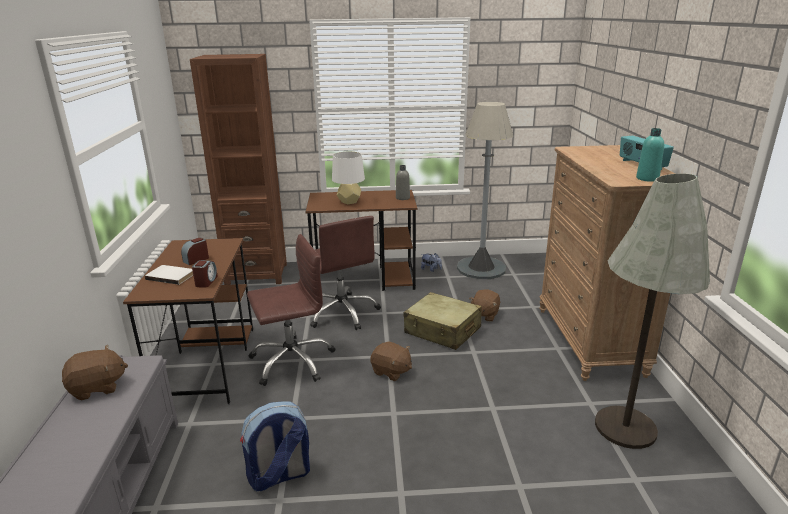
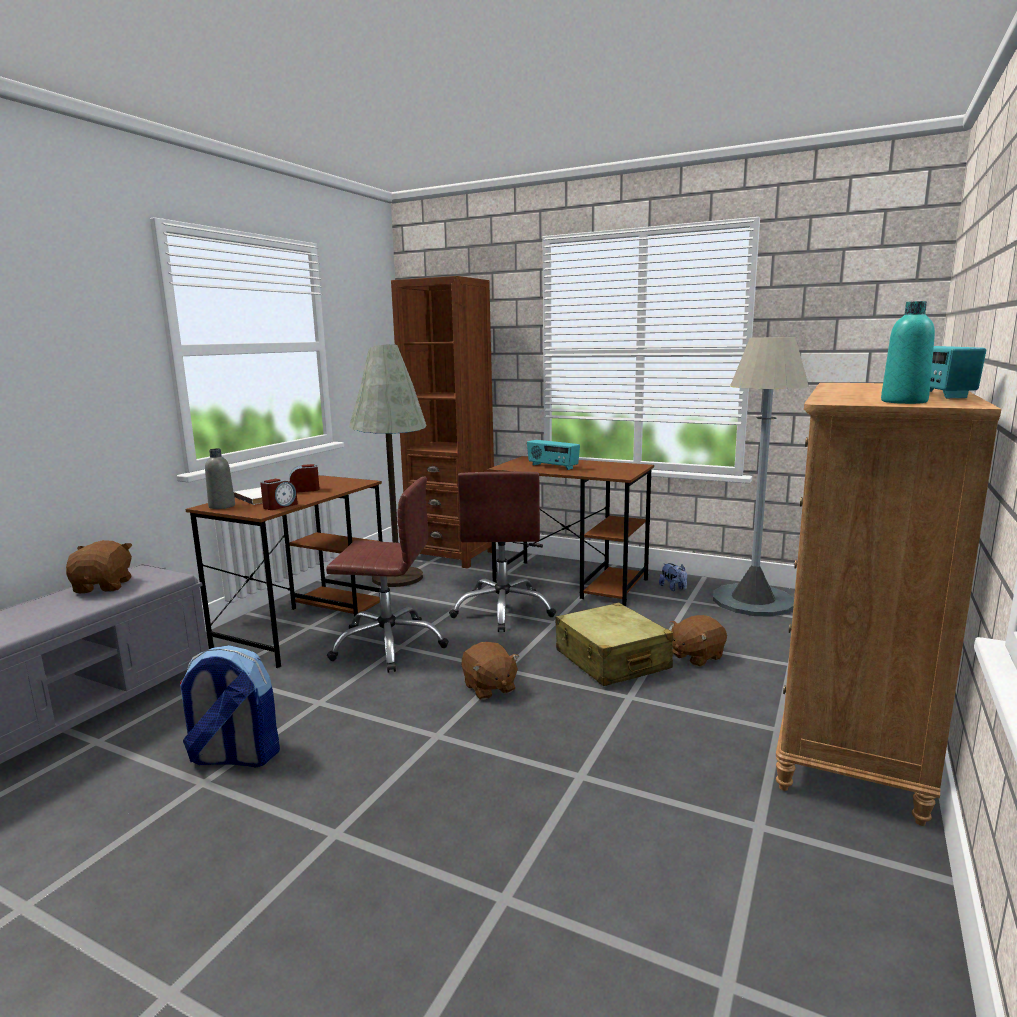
camera: 30 degrees right, 10 degrees down
brown plush toy [62,345,128,400] -> brown plush toy turned 105 degrees counterclockwise [66,540,132,593]
white table lamp [332,151,365,204] -> radio [527,440,580,470]
grey bottle [396,165,410,200] -> grey bottle moved to [205,448,235,509]
grey floor lamp [595,173,710,449] -> grey floor lamp moved to [349,344,426,587]

